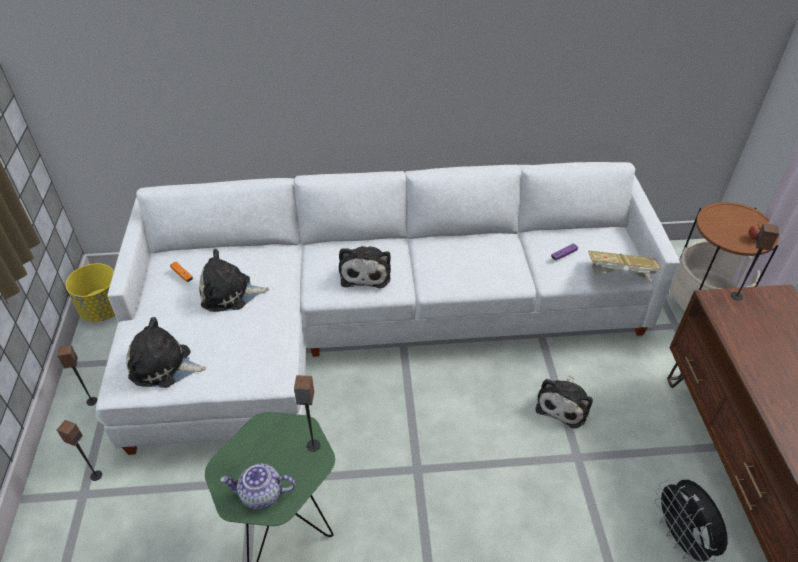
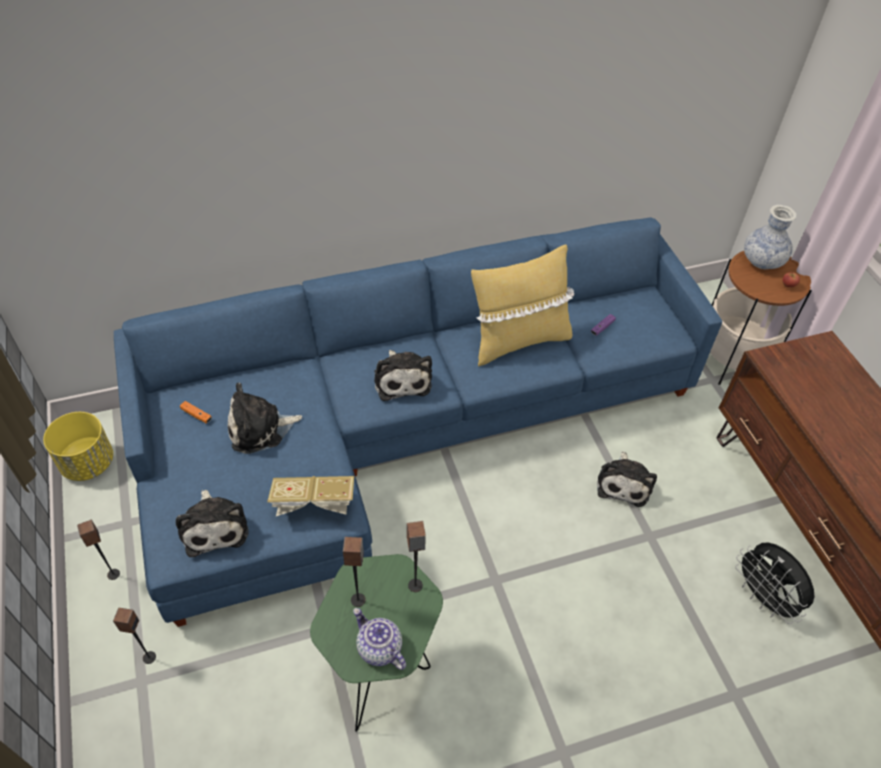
camera: 15 degrees left, 5 degrees up
white sofa [96,162,680,455] -> blue sofa [114,217,722,627]
plush toy [126,317,206,388] -> plush toy turned 105 degrees counterclockwise [176,489,249,557]
teapot [220,464,295,510] -> teapot turned 60 degrees clockwise [353,608,406,670]
book [588,250,662,282] -> book moved to [267,476,354,516]
speaker [731,223,779,301] -> speaker moved to [343,537,366,607]
none -> yellow pillow [471,244,574,366]
none -> vase [744,205,797,269]

